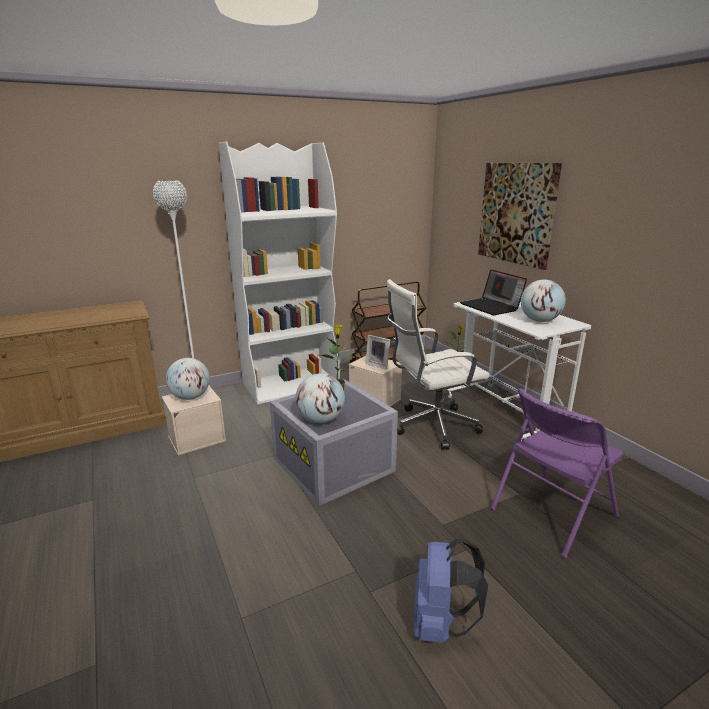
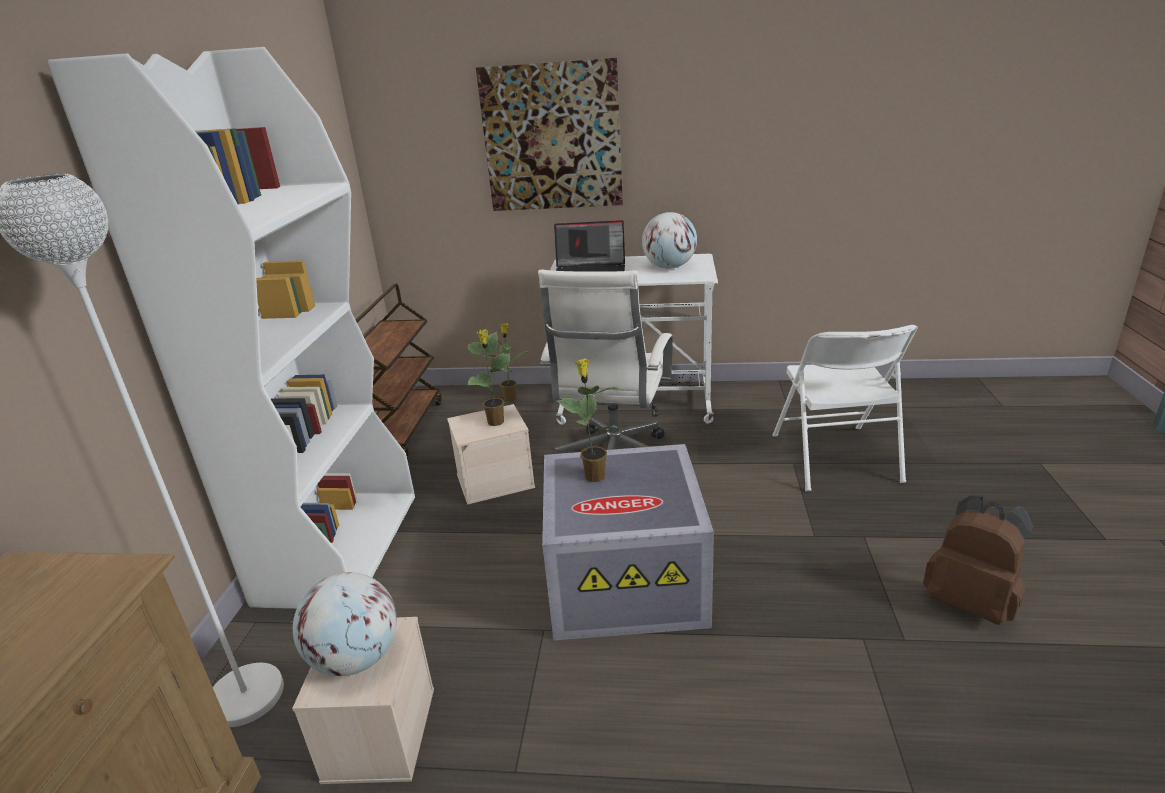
camera: 55 degrees left, 5 degrees up
globe [295,373,345,423] -> none
picture frame [366,335,390,369] -> potted plant [467,329,510,426]
blue backpack [413,539,488,643] -> brown backpack [923,495,1033,625]
purple chair [491,388,623,559] -> white chair [772,325,917,492]

